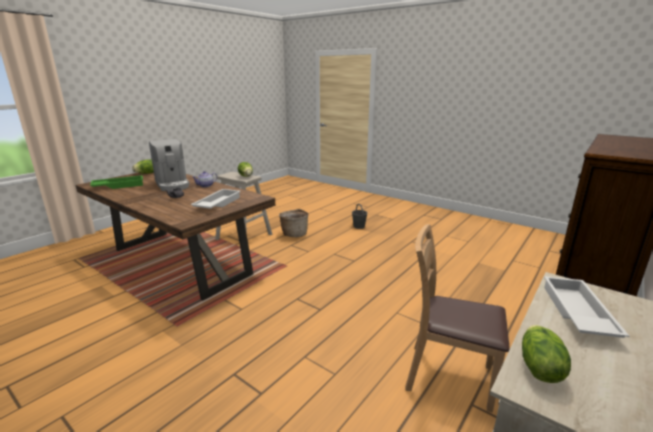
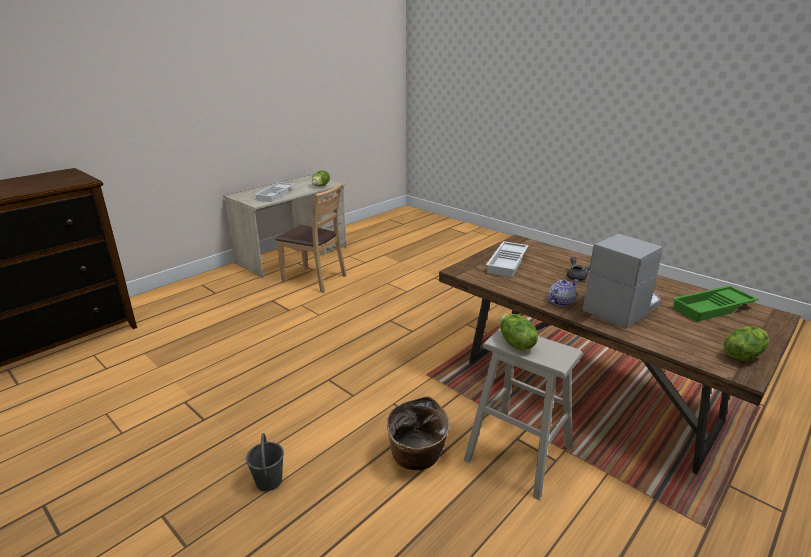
camera: 175 degrees left, 5 degrees up
coffee machine [149,139,190,191] -> coffee machine turned 75 degrees clockwise [583,234,663,329]

